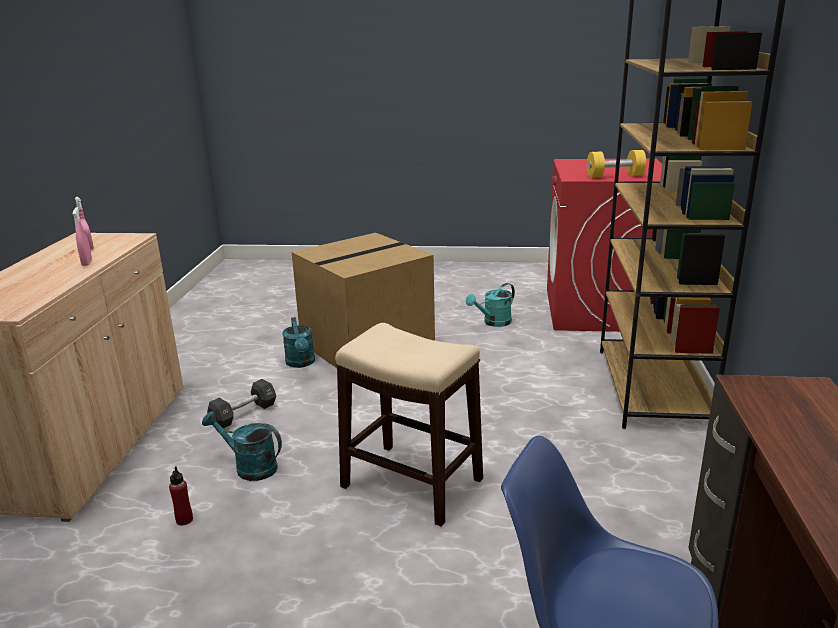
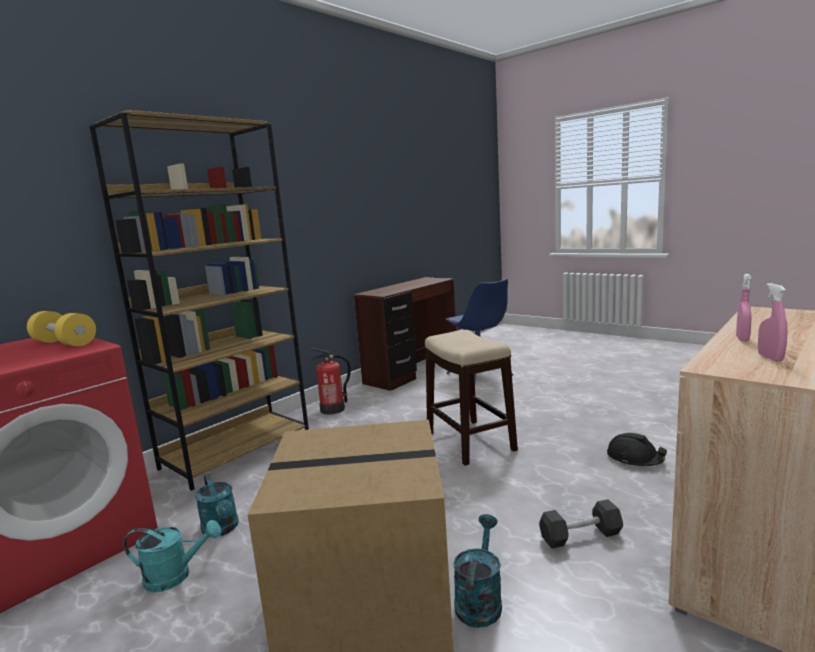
camera: 145 degrees left, 10 degrees down
red bottle [169,466,193,525] -> black hard hat [607,433,667,466]
turquoise watering can [202,411,282,481] -> turquoise watering can moved to [195,474,239,537]
none -> fire extinguisher [310,348,351,415]

